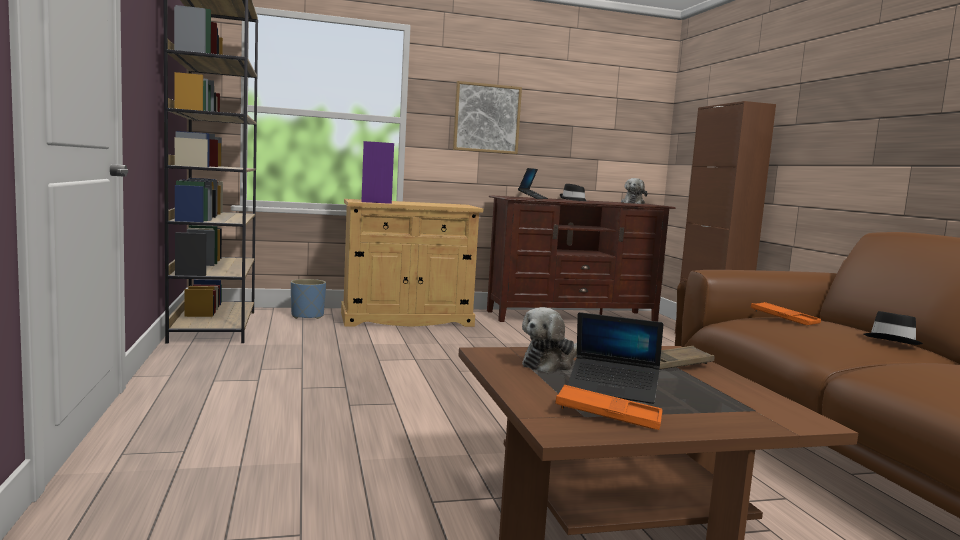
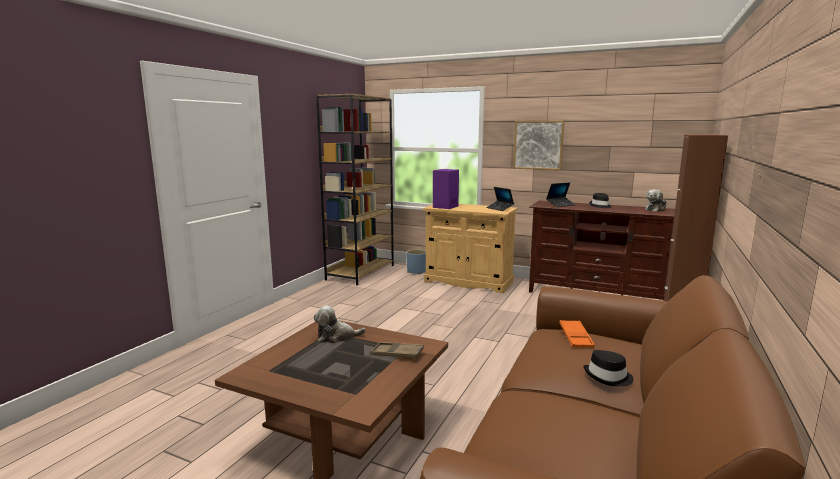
camera: 40 degrees right, 5 degrees up
orange tray [555,385,663,430] -> none
laptop [568,312,663,404] -> laptop moved to [486,187,514,211]

